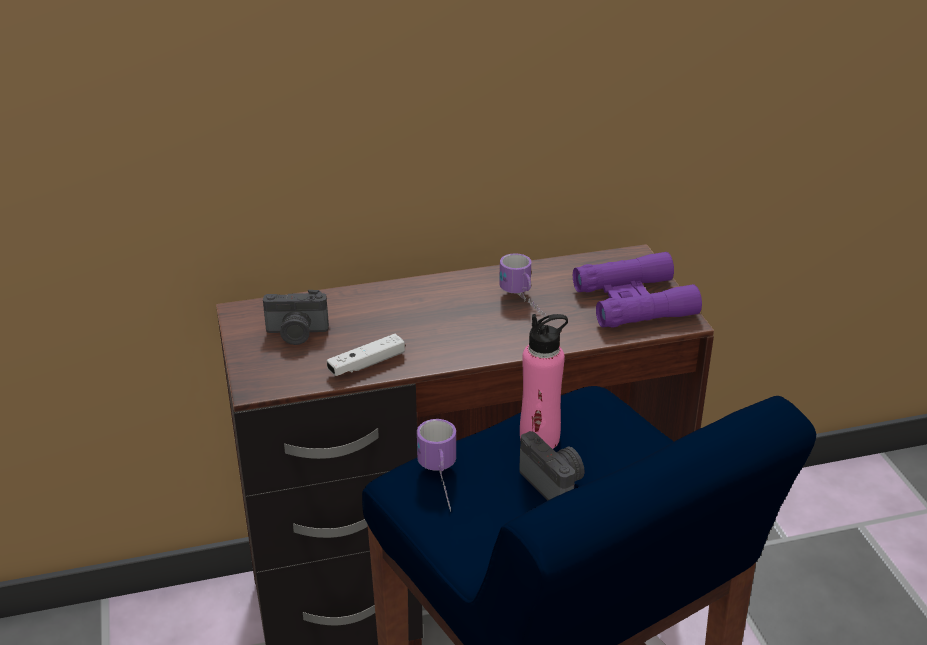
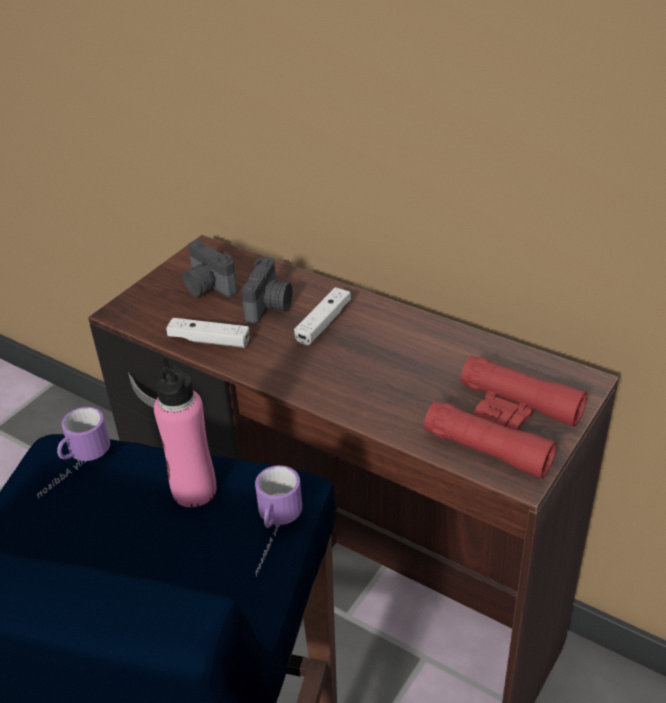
camera: 50 degrees right, 5 degrees up
mug [499,253,546,317] -> mug moved to [255,465,302,576]
camera [519,431,584,501] -> camera moved to [241,257,292,324]
purple binoculars [573,252,702,328] -> red binoculars [424,356,587,479]
none -> white game controller [294,287,351,345]

